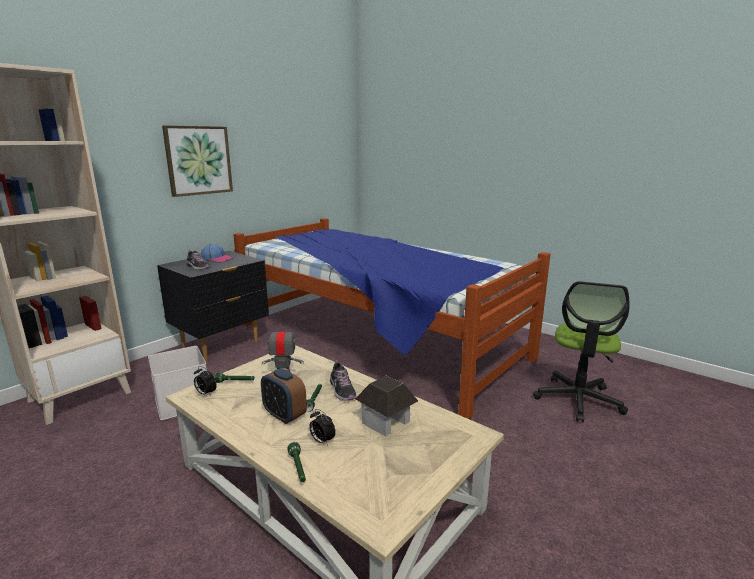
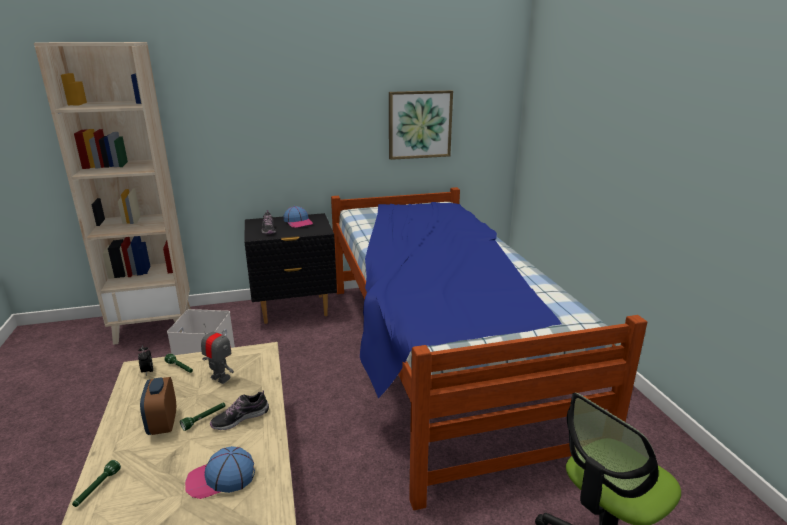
camera: 35 degrees right, 5 degrees up
picture [162,125,233,197] -> picture moved to [389,90,453,160]
alarm clock [309,409,335,445] -> none
shoe [330,359,357,401] -> shoe turned 45 degrees clockwise [210,390,269,430]
toy house [355,376,418,437] -> cap [185,446,255,499]

